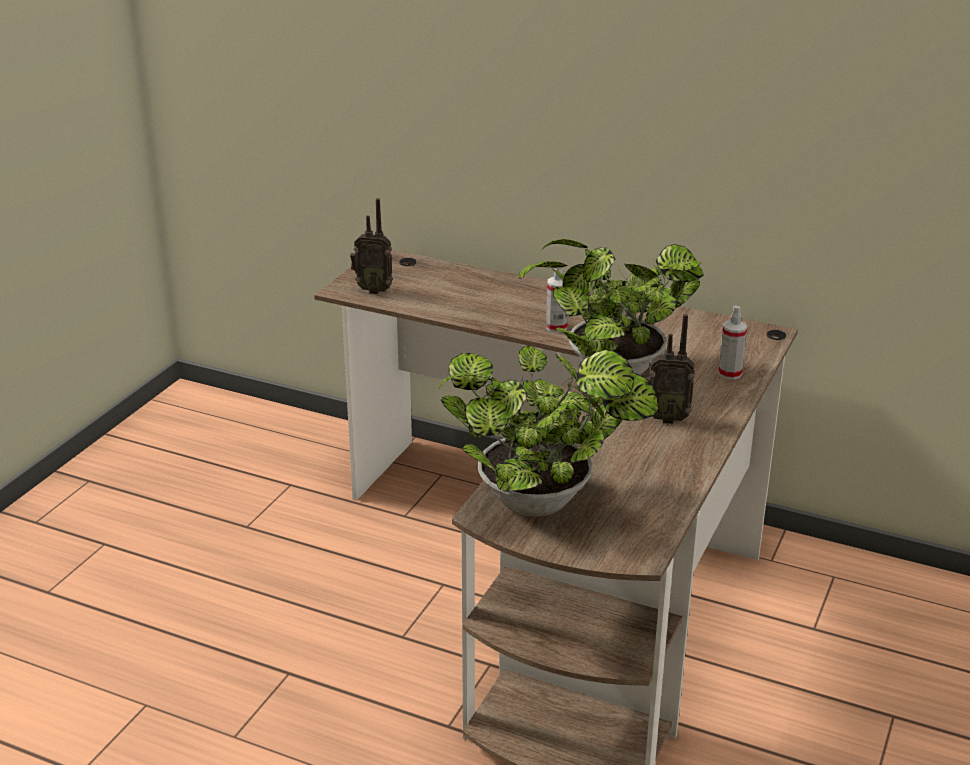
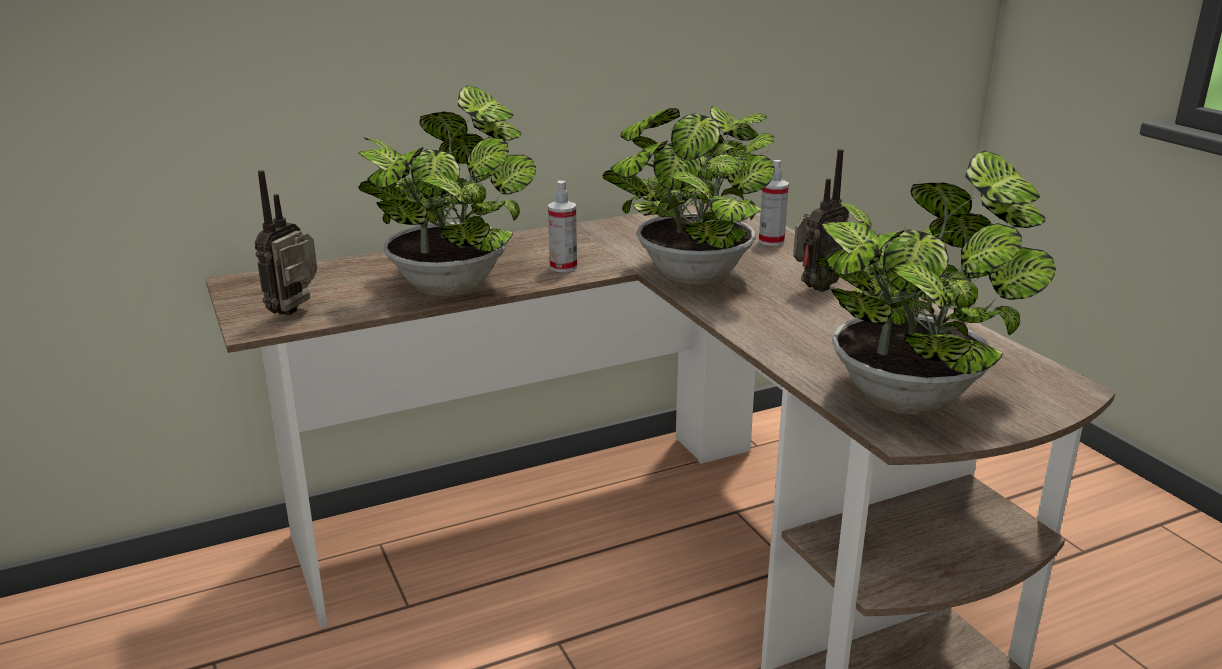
camera: 50 degrees left, 5 degrees down
radio [350,198,393,294] -> radio turned 150 degrees clockwise [255,170,317,315]
none -> potted plant [359,85,536,296]

